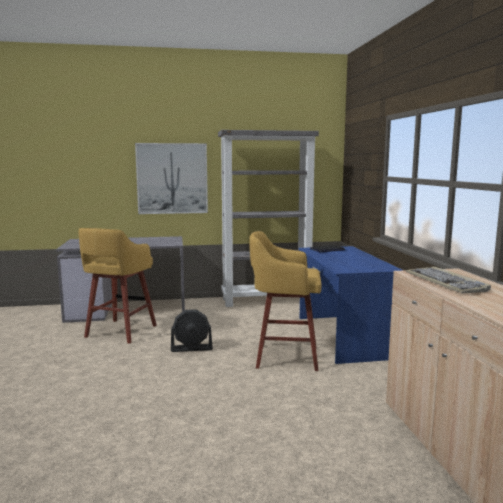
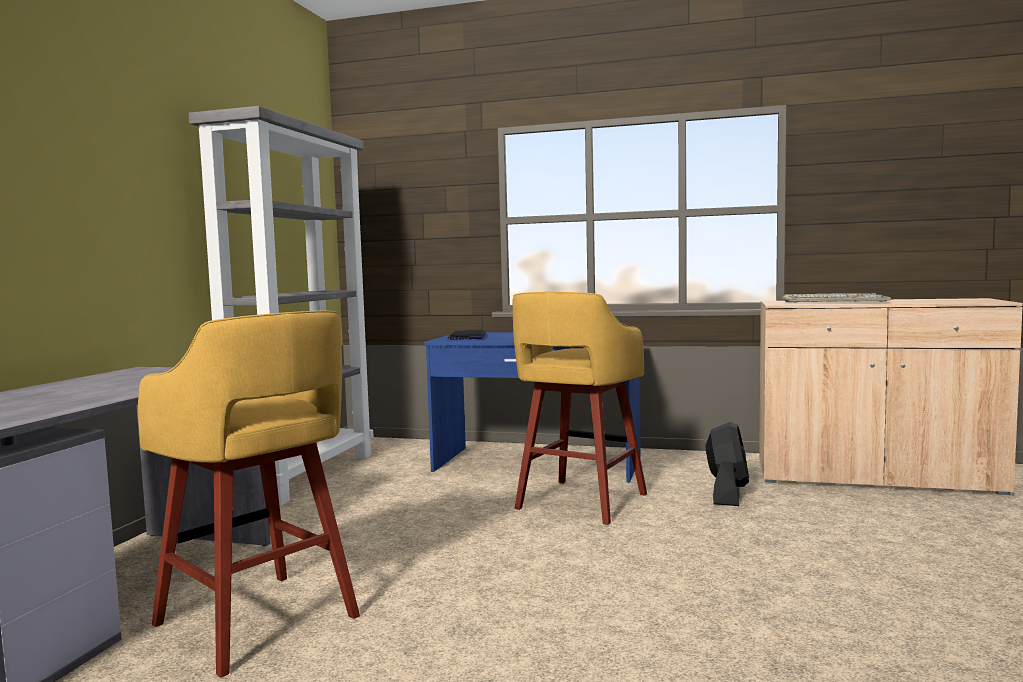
camera: 65 degrees left, 5 degrees down
picture [135,143,208,214] -> none
black fan [171,309,213,352] -> black fan moved to [705,422,749,506]

